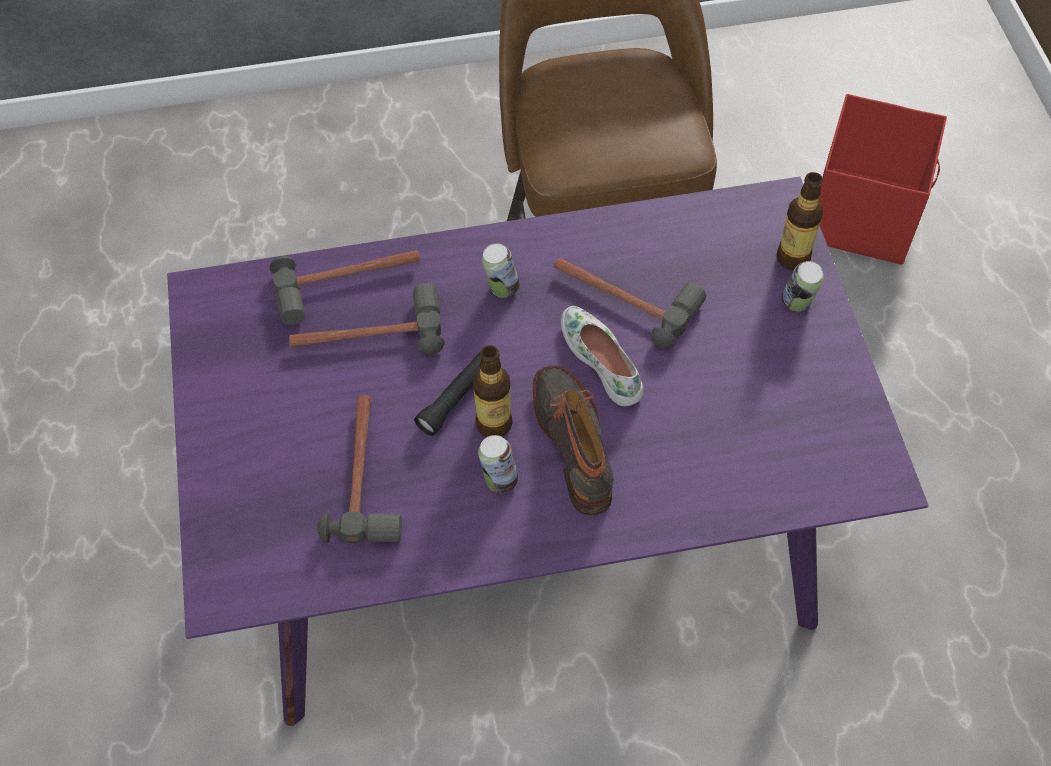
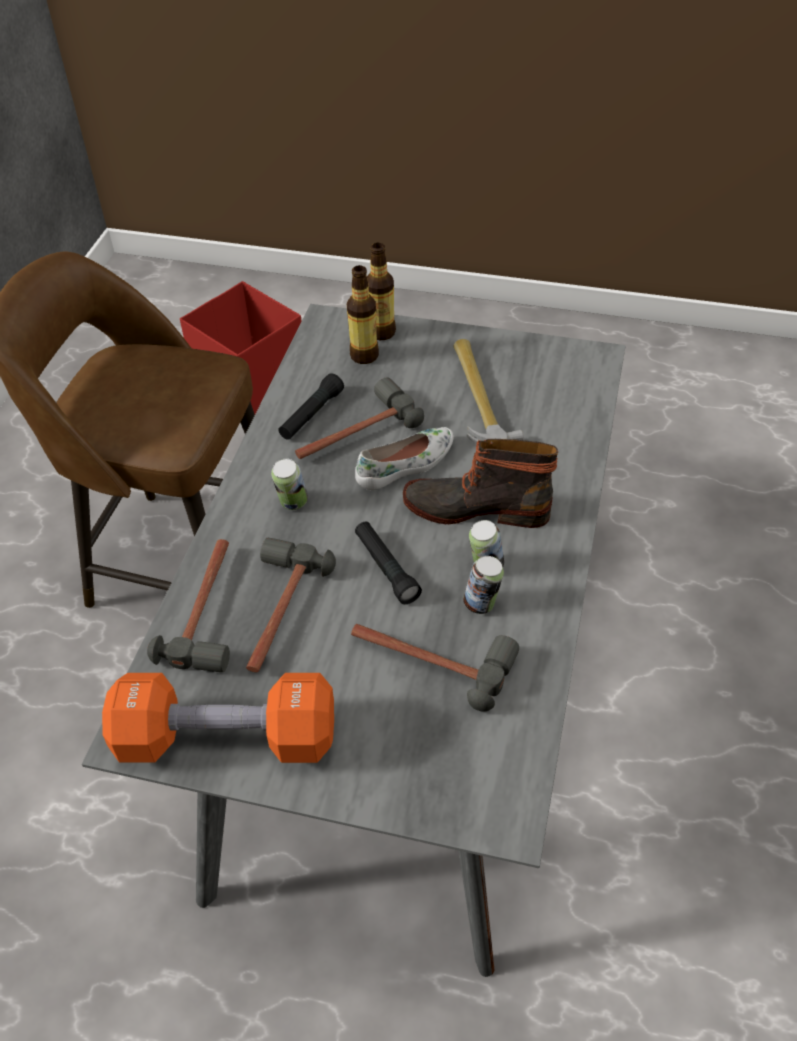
camera: 65 degrees left, 10 degrees down
purple dining table [167,176,929,726] -> grey dining table [82,304,626,977]
bottle [473,345,513,437] -> bottle moved to [347,265,379,364]
white shoe [561,306,643,406] -> white shoe turned 150 degrees clockwise [355,427,454,490]
can [782,261,824,311] -> can moved to [463,556,504,614]
none -> orange dumbbell [102,673,334,763]
none -> black flashlight [278,373,344,440]
none -> hammer [454,339,524,444]

